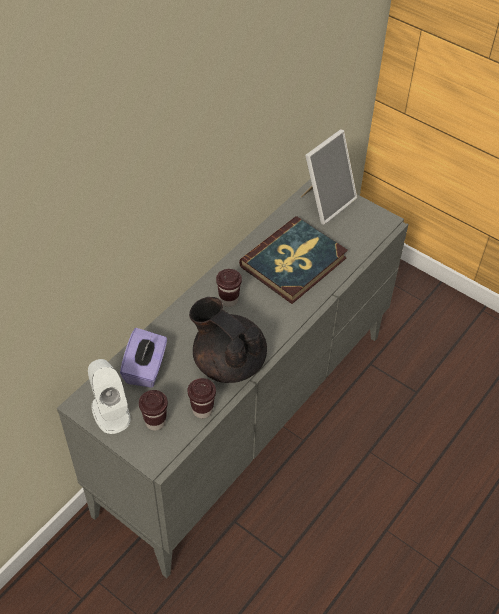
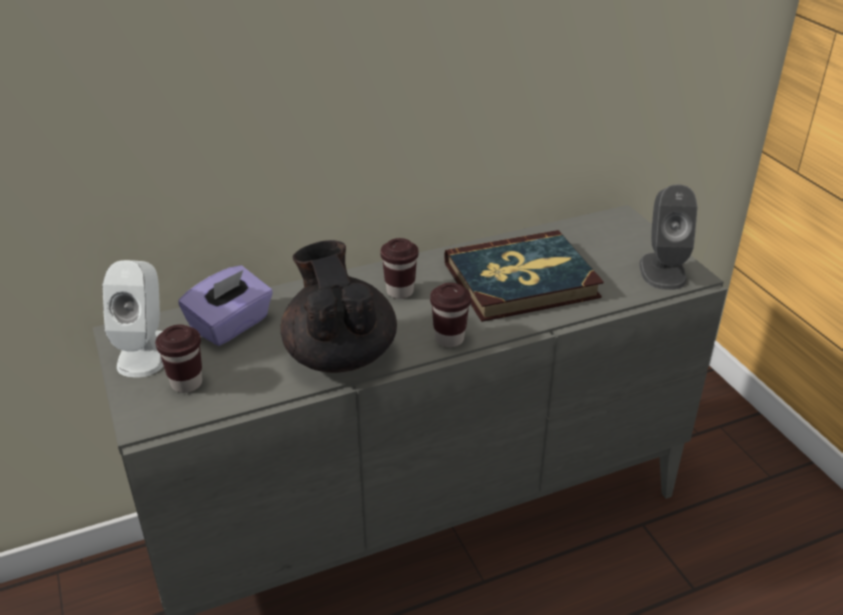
camera: 30 degrees right, 15 degrees down
brown cup [188,378,216,418] -> brown cup moved to [430,283,471,347]
picture frame [301,129,357,225] -> none
none -> grey speaker [639,184,698,290]

